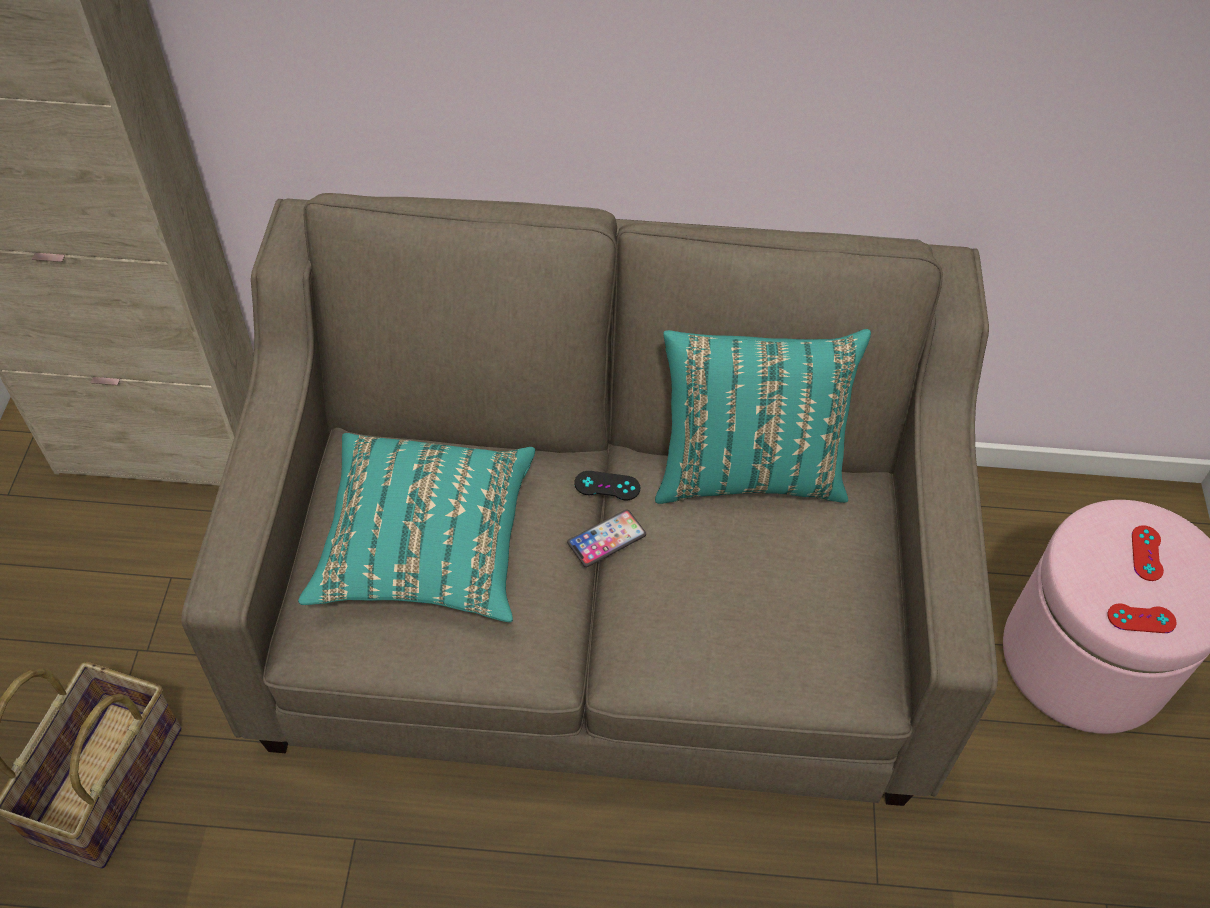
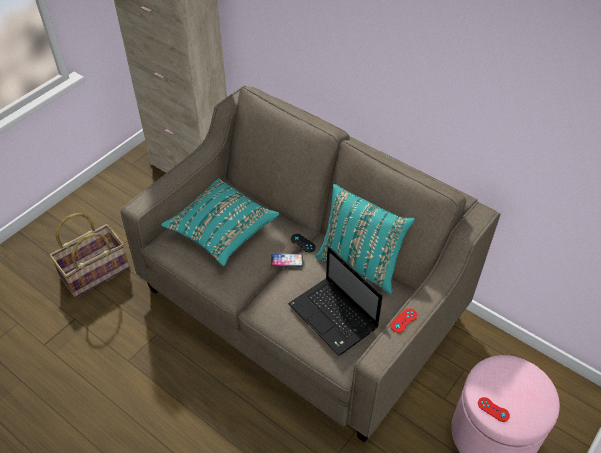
camera: 35 degrees right, 5 degrees down
red game controller [1132,525,1164,581] -> red game controller moved to [391,308,417,333]
none -> laptop [288,246,383,356]

